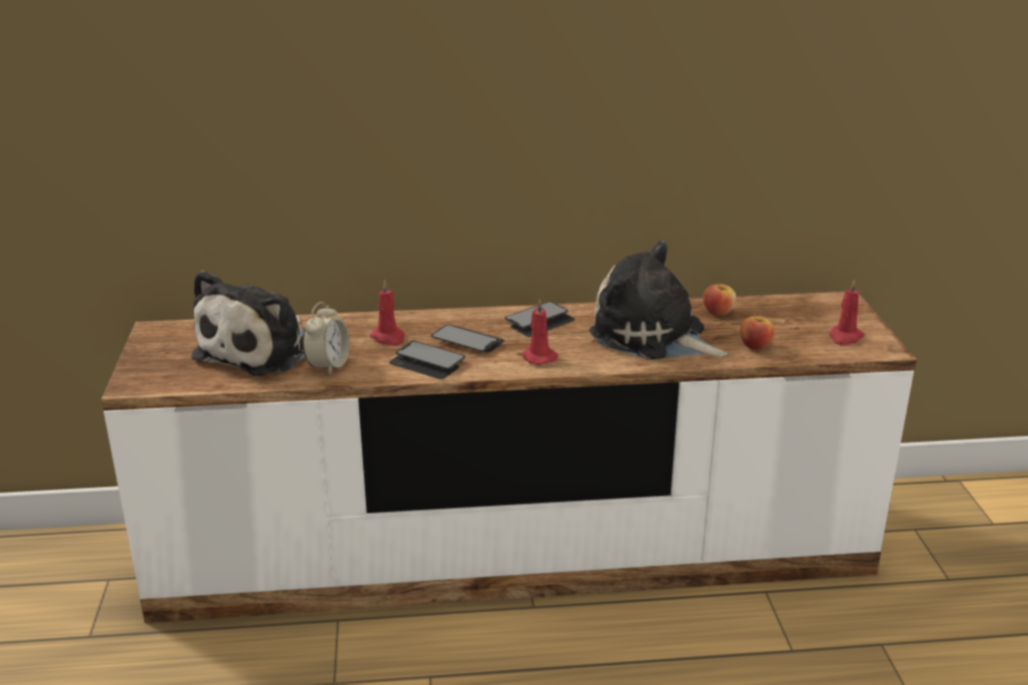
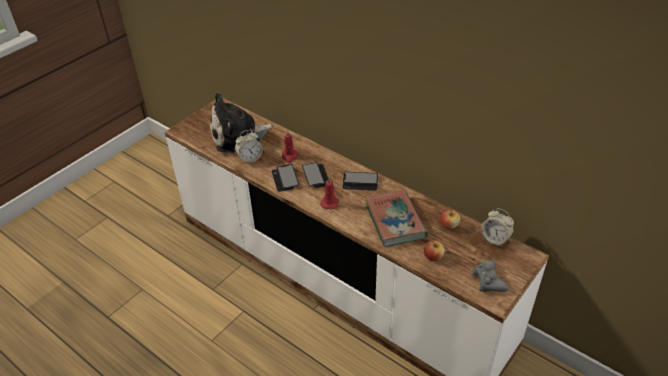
camera: 45 degrees right, 15 degrees up
plush toy [589,241,727,360] -> book [365,190,428,247]
red candle [829,279,864,345] -> grey game controller [471,260,508,292]
none -> alarm clock [481,208,514,247]

